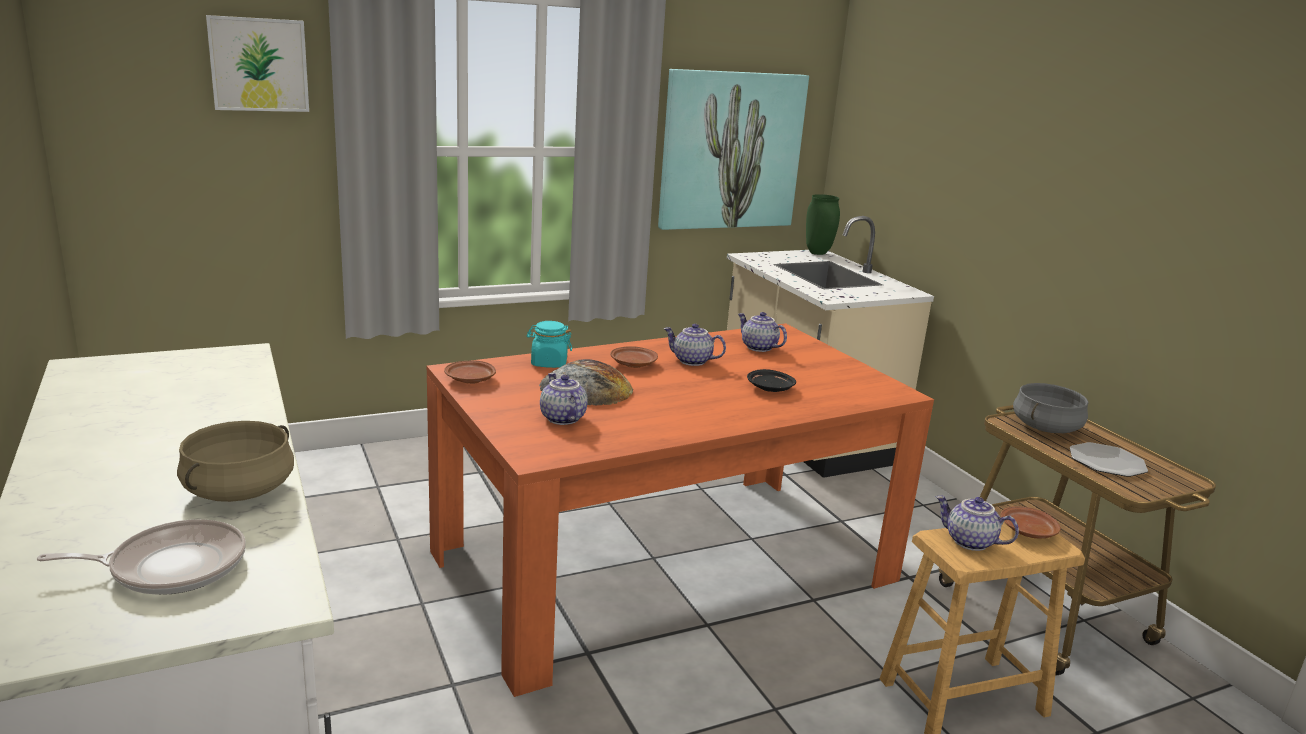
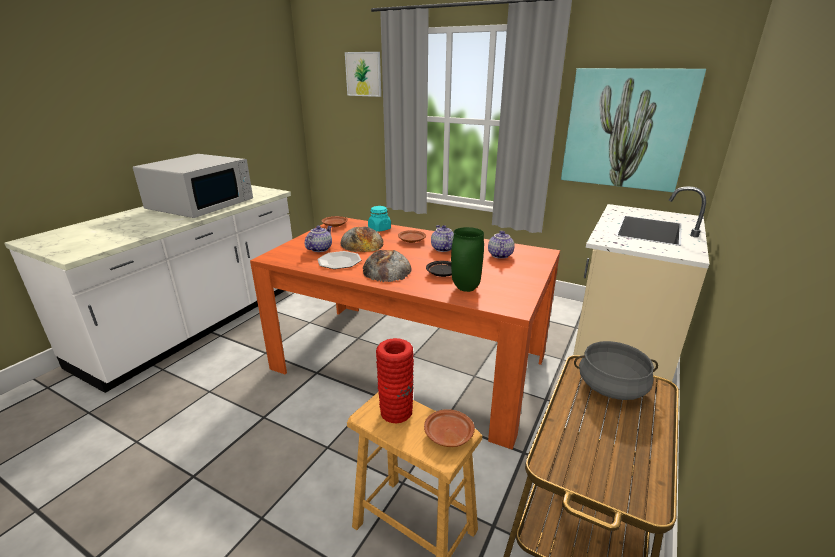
camera: 55 degrees right, 5 degrees up
frying pan [37,519,246,595] -> none
beige cooking pot [177,421,294,502] -> none
green vase [806,194,840,255] -> green vase moved to [451,227,484,292]
teapot [935,495,1019,551] -> red vase [376,338,414,423]
plate [1070,442,1148,477] -> plate moved to [317,251,361,269]
none -> white microwave [133,154,253,218]
none -> bread [363,250,411,282]

